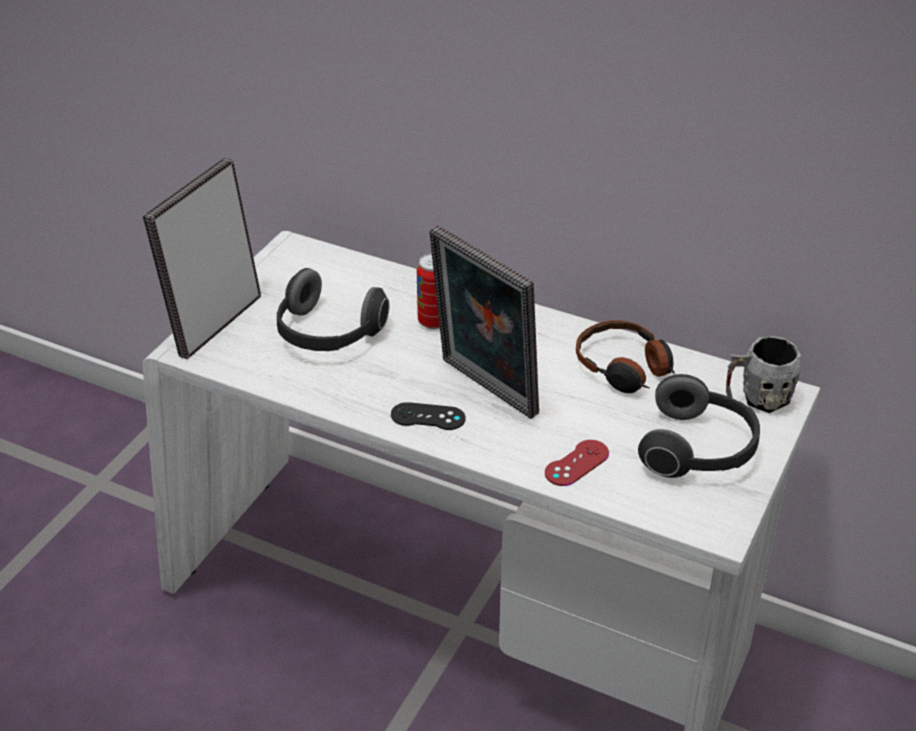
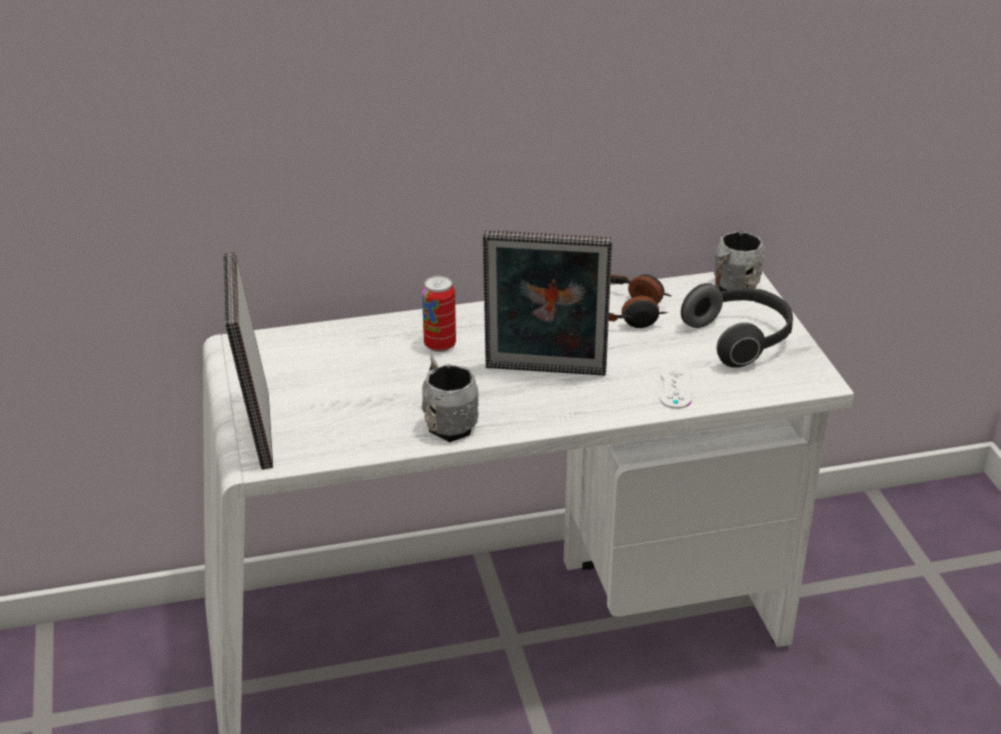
camera: 40 degrees left, 5 degrees down
headphones [277,268,389,351] -> none
black game controller [391,402,466,430] -> none
red game controller [545,440,609,486] -> white game controller [660,366,692,409]
none -> grey mug [422,354,479,442]

